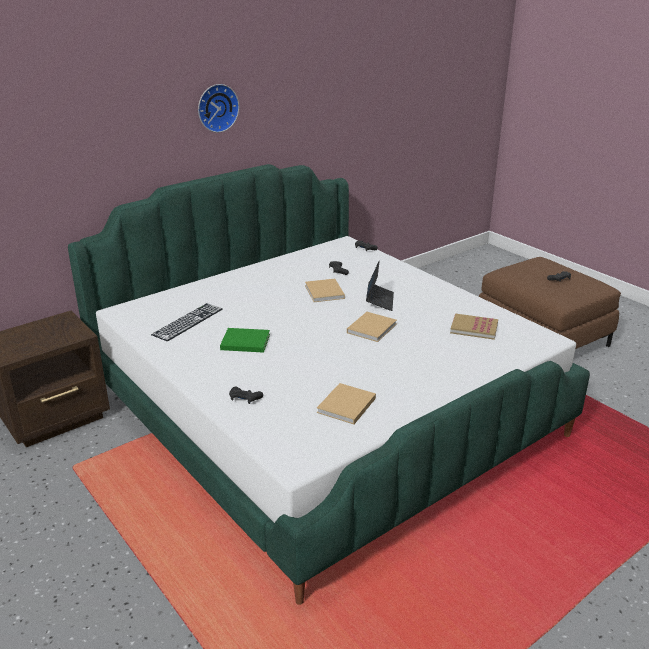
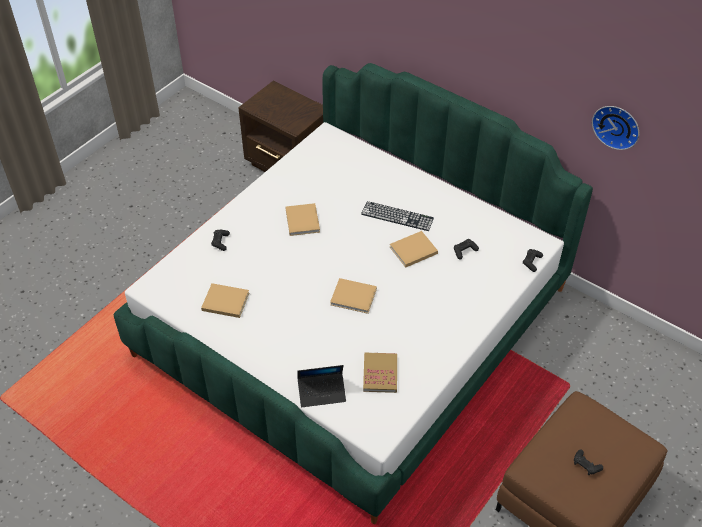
camera: 75 degrees right, 20 degrees up
keyboard [151,303,222,342] -> keyboard moved to [361,201,434,231]
wall clock [198,84,239,133] -> wall clock moved to [592,106,639,150]
green book [220,328,270,353] -> beige book [285,203,320,236]
laptop [366,260,394,311] -> laptop moved to [297,365,346,407]

